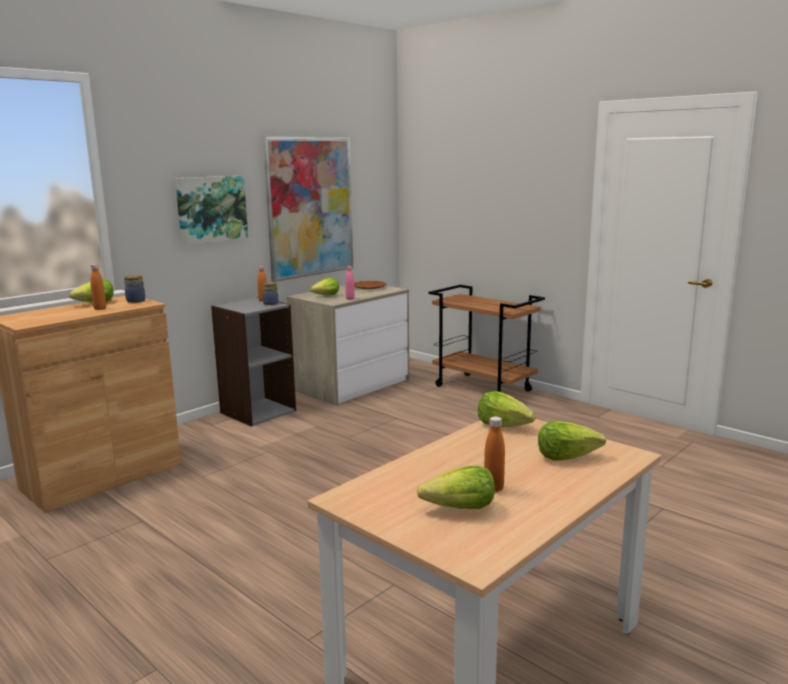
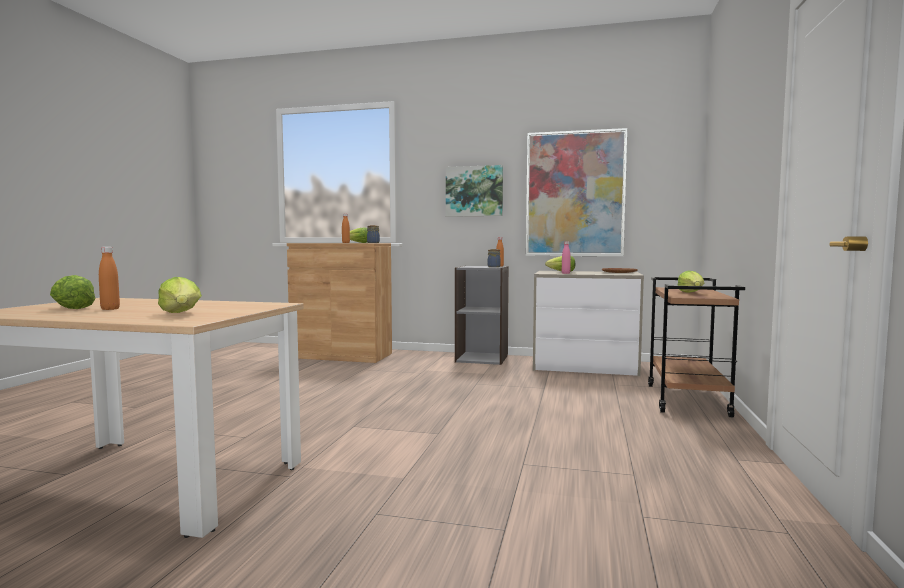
camera: 60 degrees right, 10 degrees down
lettuce [478,391,536,427] -> lettuce moved to [677,270,704,293]

